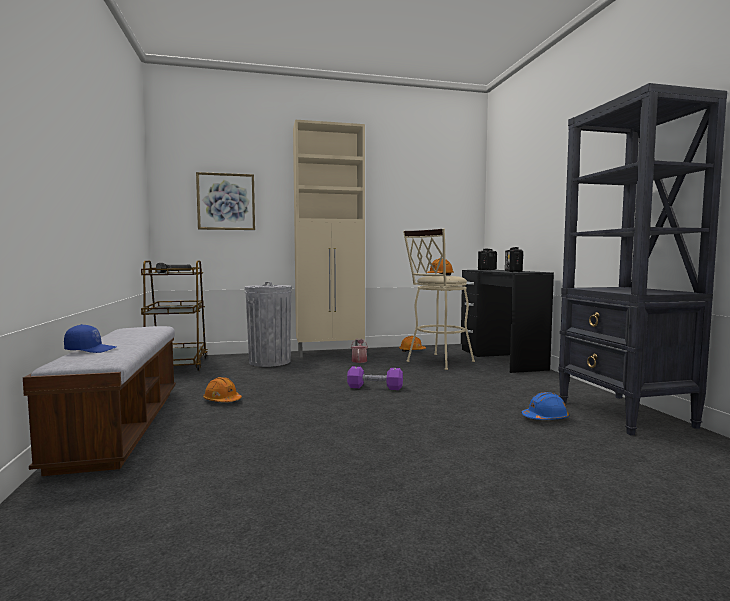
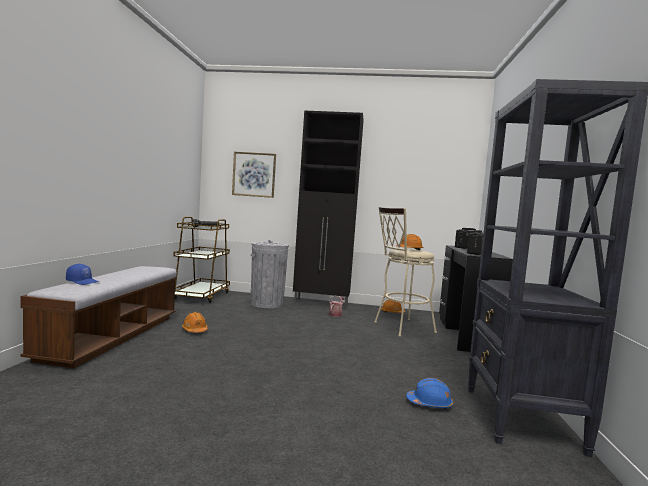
camera: 20 degrees right, 0 degrees up
beige cabinet [293,120,365,357] -> black cabinet [293,110,364,309]
purple dumbbell [347,366,403,390] -> none

